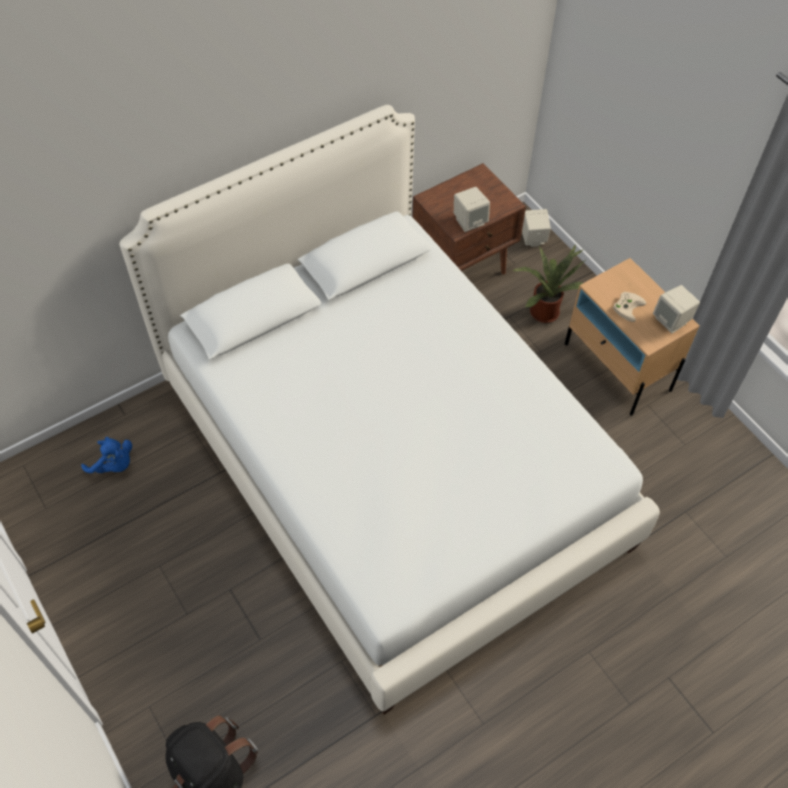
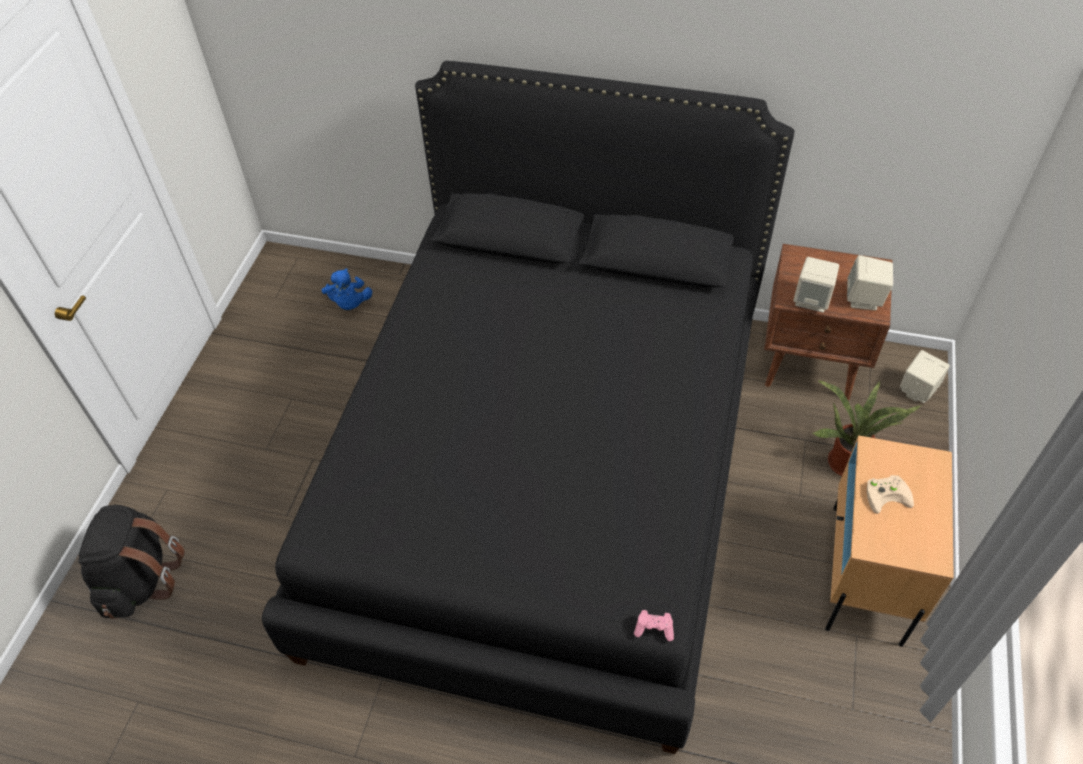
camera: 50 degrees right, 5 degrees down
white bed [119,105,660,714] -> black bed [262,61,795,754]
beige speaker [653,285,700,333] -> beige speaker moved to [847,255,893,310]
none -> pink game controller [634,610,674,641]

